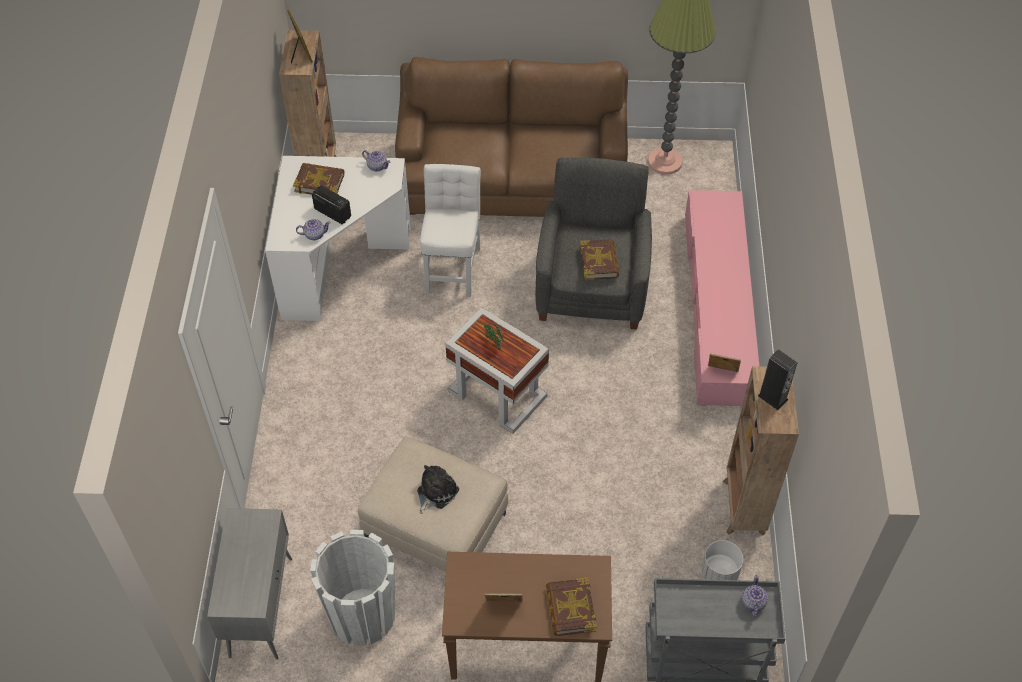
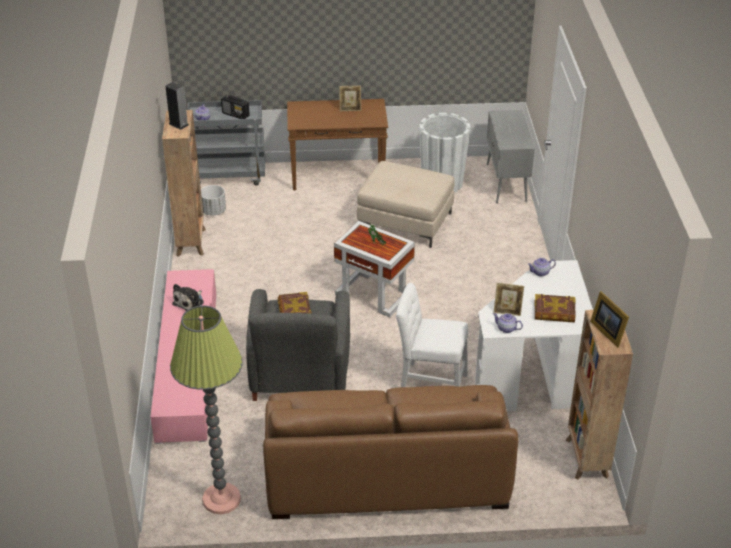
camera: 175 degrees right, 15 degrees down
radio [312,185,351,224] -> radio moved to [221,95,250,119]
plush toy [417,465,459,514] -> plush toy moved to [172,284,204,311]
white chair [420,164,481,297] -> white chair turned 105 degrees clockwise [396,283,468,387]
book [546,577,597,636] -> none
picture frame [708,354,741,372] -> picture frame moved to [494,283,524,316]

